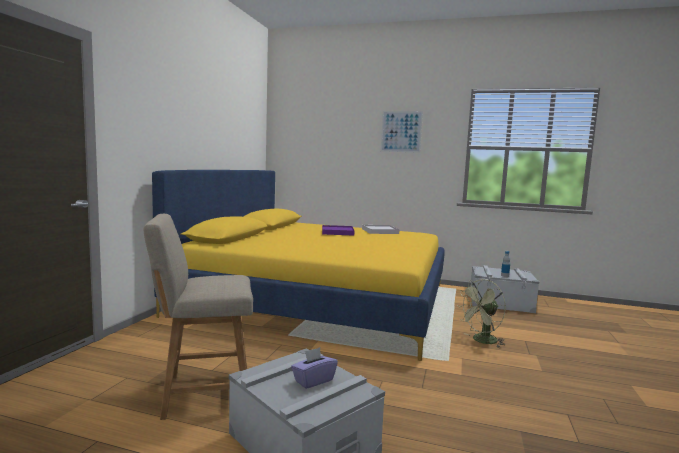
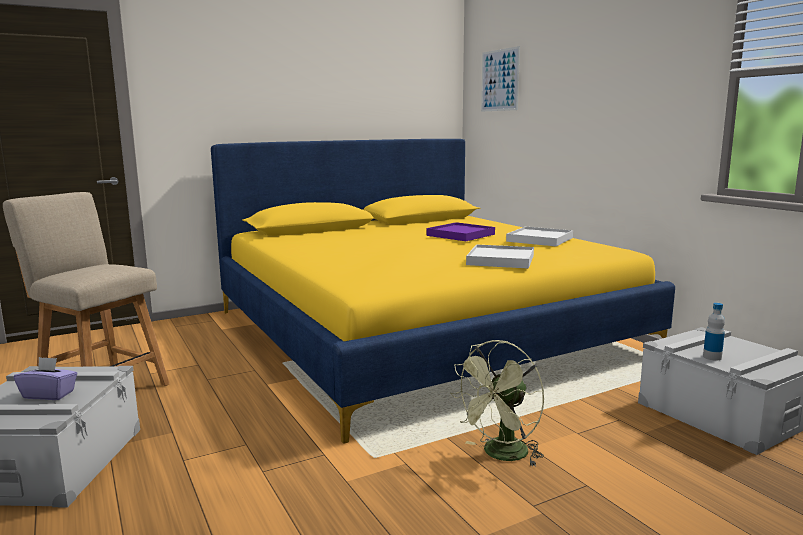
camera: 45 degrees right, 5 degrees up
picture [381,111,423,153] -> picture moved to [481,46,520,112]
green fan [457,279,505,348] -> green fan turned 60 degrees counterclockwise [450,340,544,467]
none -> white tray [466,244,534,269]

